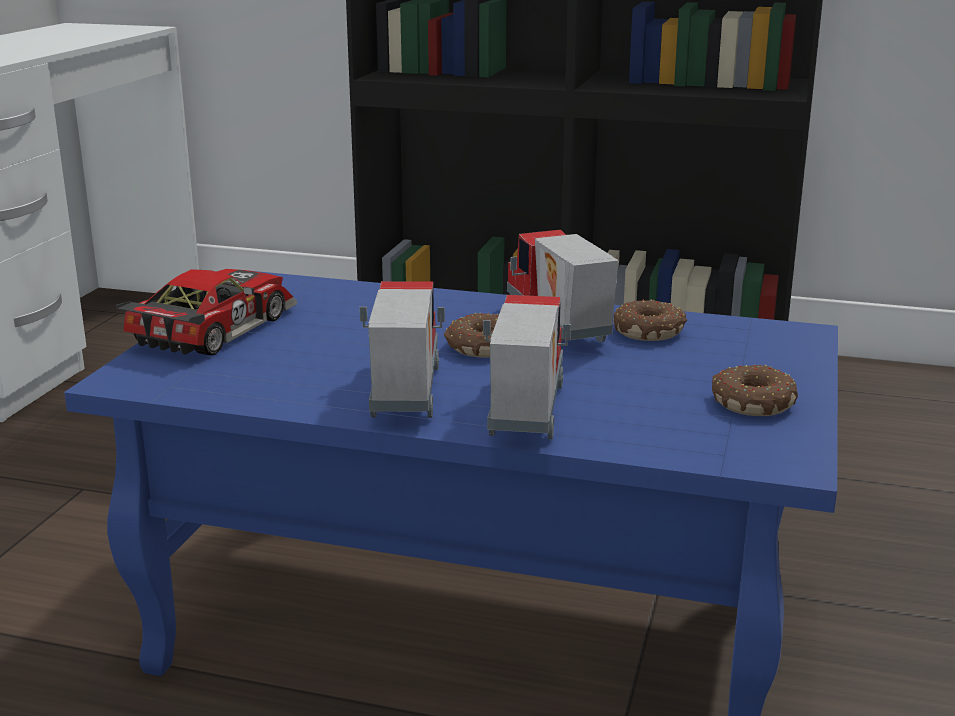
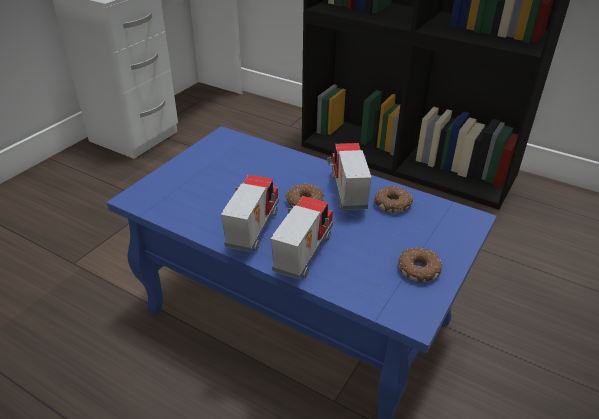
camera: 15 degrees right, 15 degrees up
toy car [116,269,297,356] -> none

